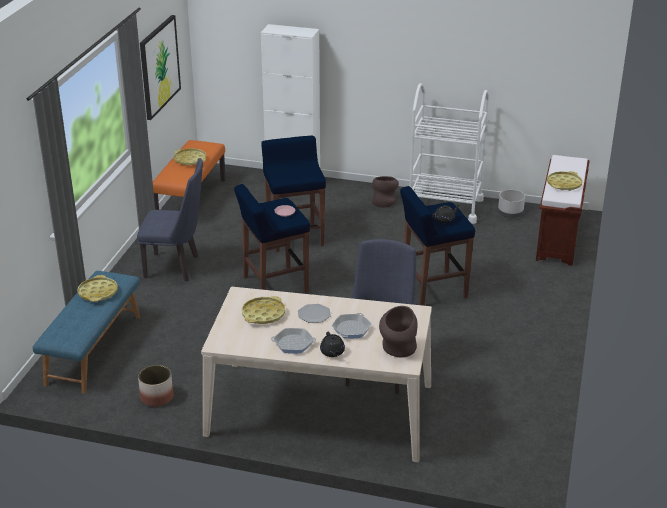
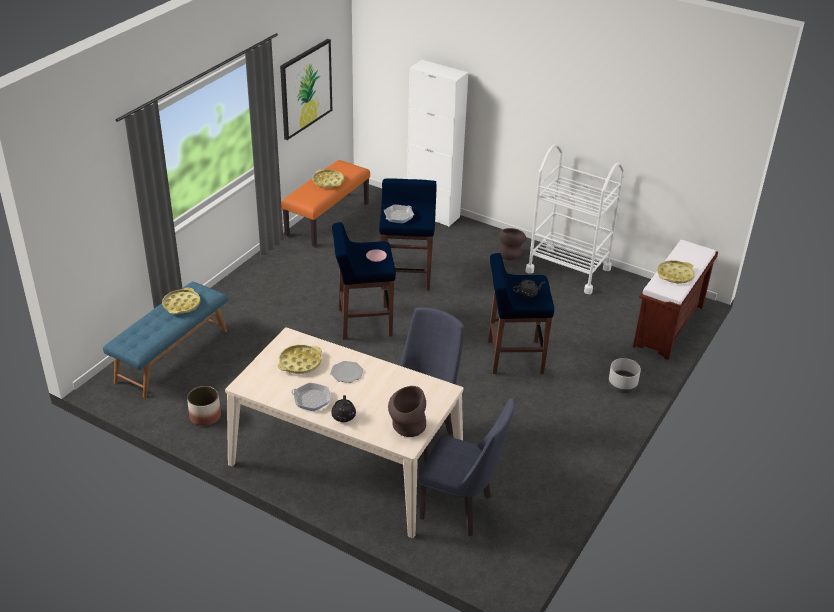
camera: 15 degrees right, 5 degrees up
blue chair [137,158,203,282] -> blue chair moved to [418,398,515,537]
frying pan [332,313,371,339] -> frying pan moved to [384,205,414,223]
grey planter [498,190,525,218] -> grey planter moved to [608,358,641,393]

